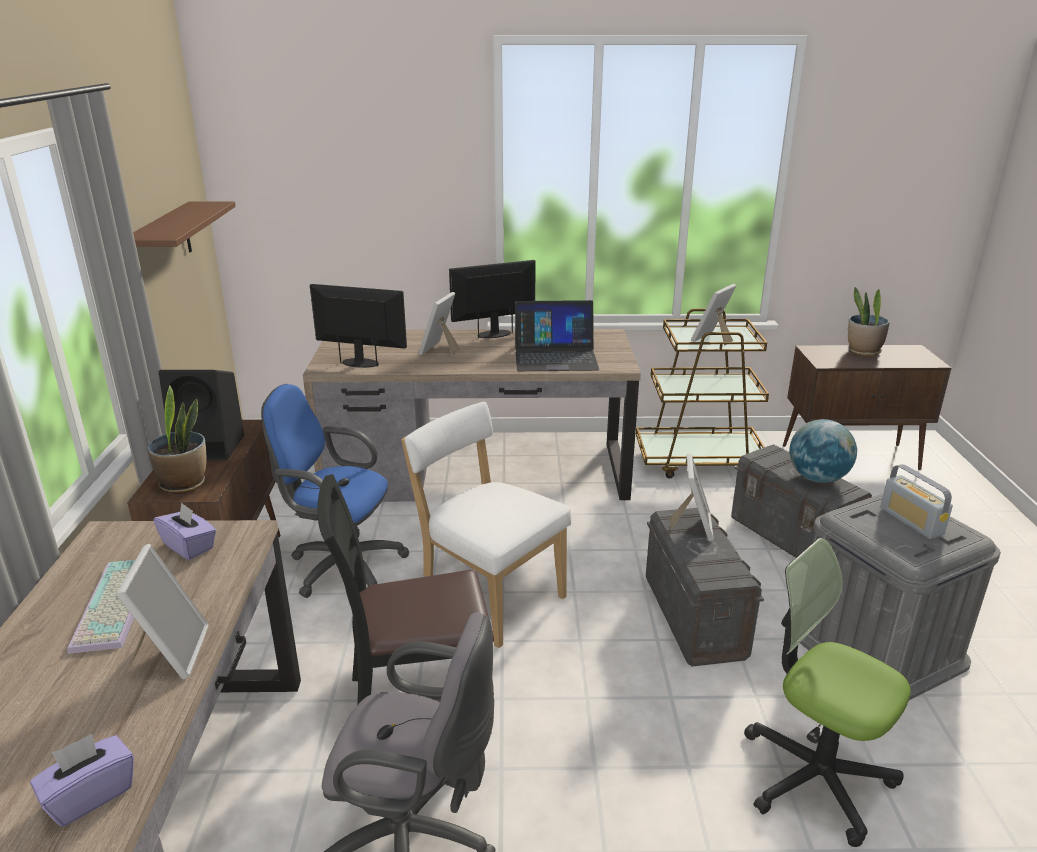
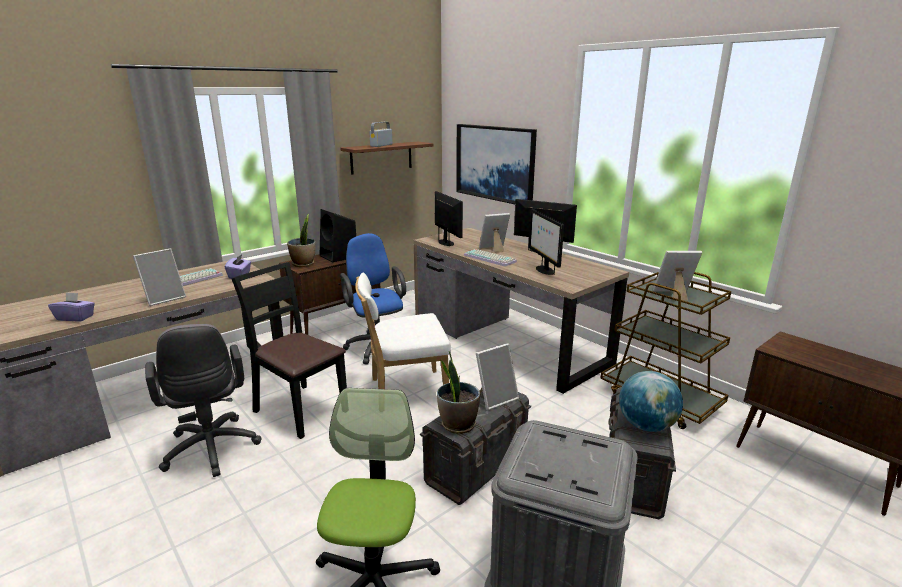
camera: 50 degrees right, 5 degrees down
white chair [401,402,571,648] -> white chair turned 105 degrees counterclockwise [355,273,451,389]
laptop [515,300,599,371] -> monitor [528,209,564,275]
potted plant [848,287,890,356] -> potted plant moved to [437,351,480,434]
radio [880,464,953,539] -> radio moved to [369,122,393,147]
none -> picture [456,124,537,204]
none -> keyboard [464,249,517,267]

